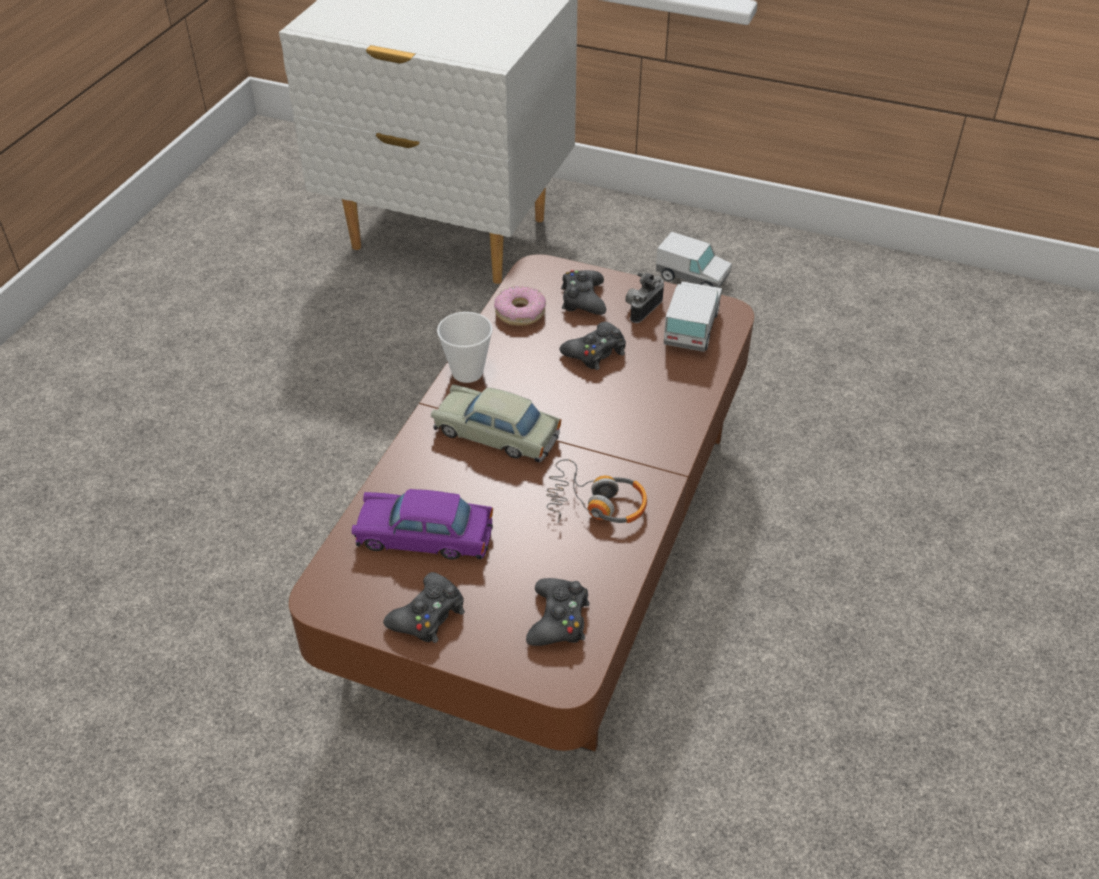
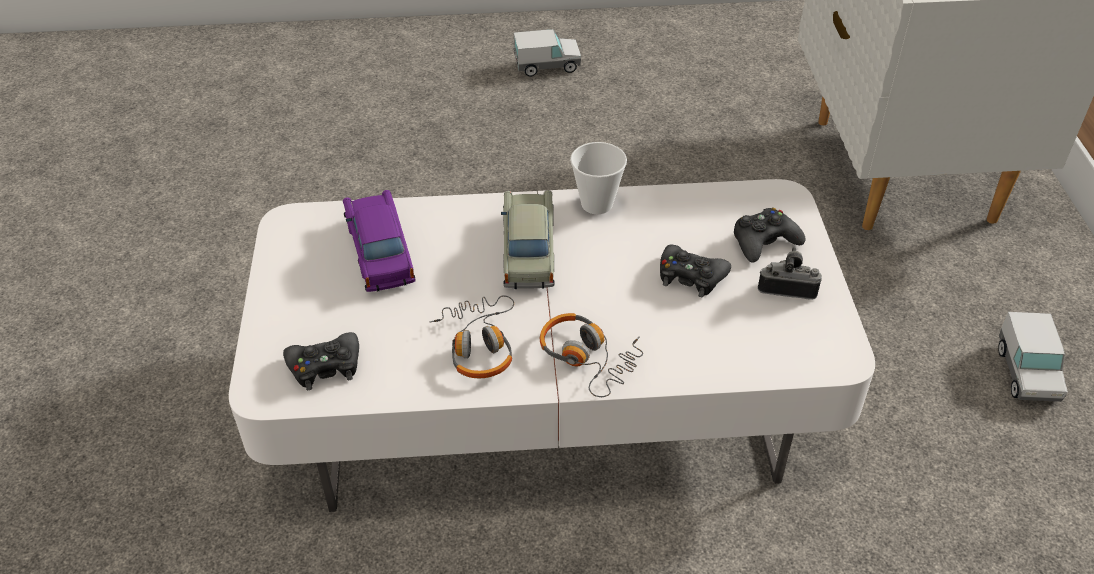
camera: 65 degrees right, 0 degrees up
brown coffee table [289,254,754,751] -> white coffee table [229,179,875,512]
black game controller [383,572,465,643] -> none
donut [494,286,546,326] -> none
toy truck [664,281,722,352] -> toy truck moved to [514,29,581,77]
none -> headphones [540,313,643,397]

